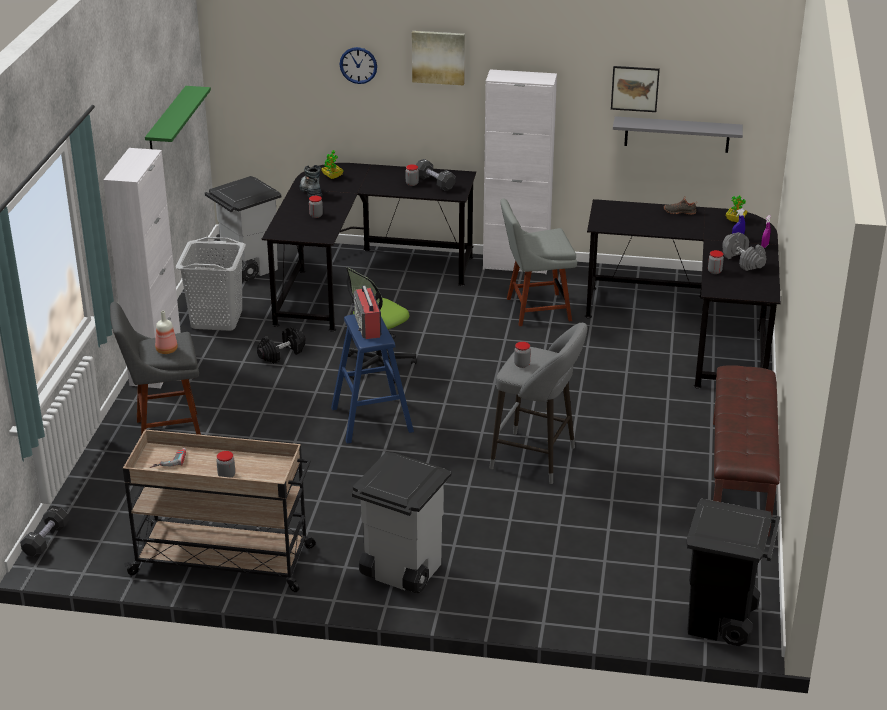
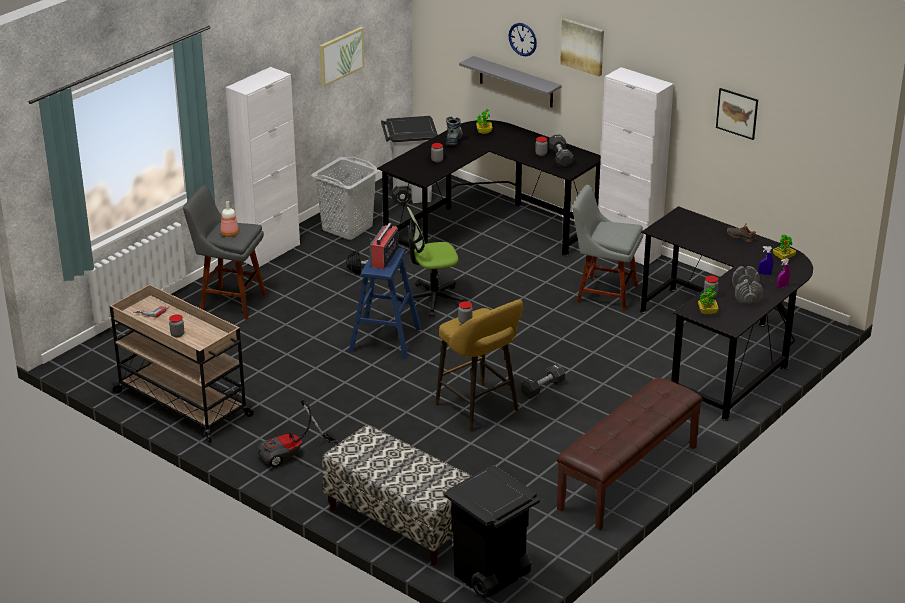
camera: 30 degrees right, 0 degrees up
black dumbbell [20,506,69,558] -> black dumbbell moved to [521,364,565,399]
green shelf [145,86,211,149] -> picture [320,27,365,87]
grey trash can [352,452,451,593] -> vacuum cleaner [257,399,340,468]
grey stool [489,323,587,484] -> yellow stool [435,299,523,432]
grey shelf [613,116,743,153] -> grey shelf moved to [459,56,562,107]
none -> bench [322,425,472,565]
none -> potted plant [698,285,719,314]

